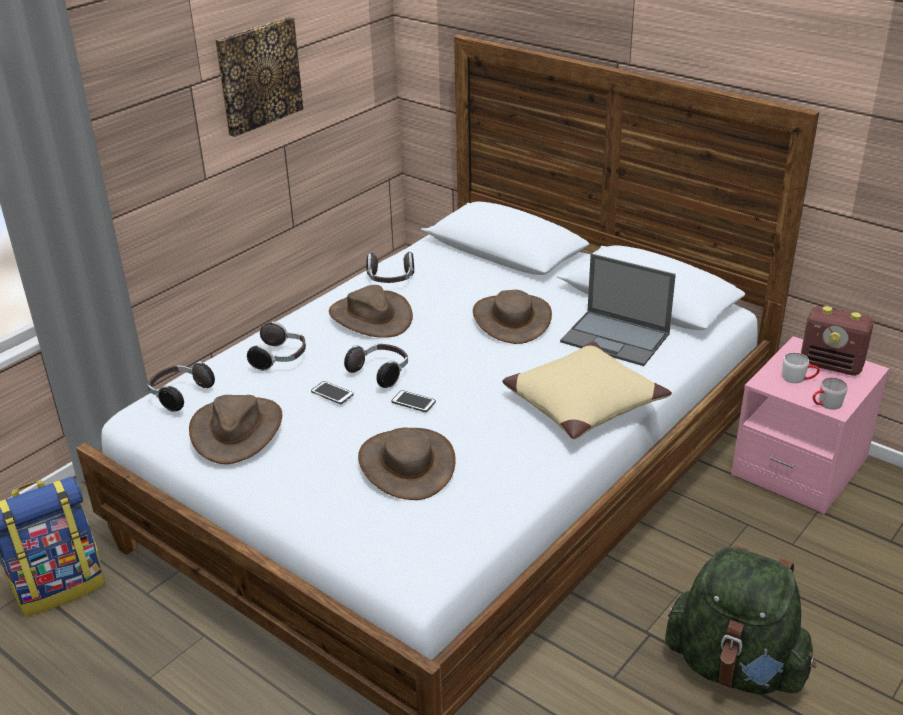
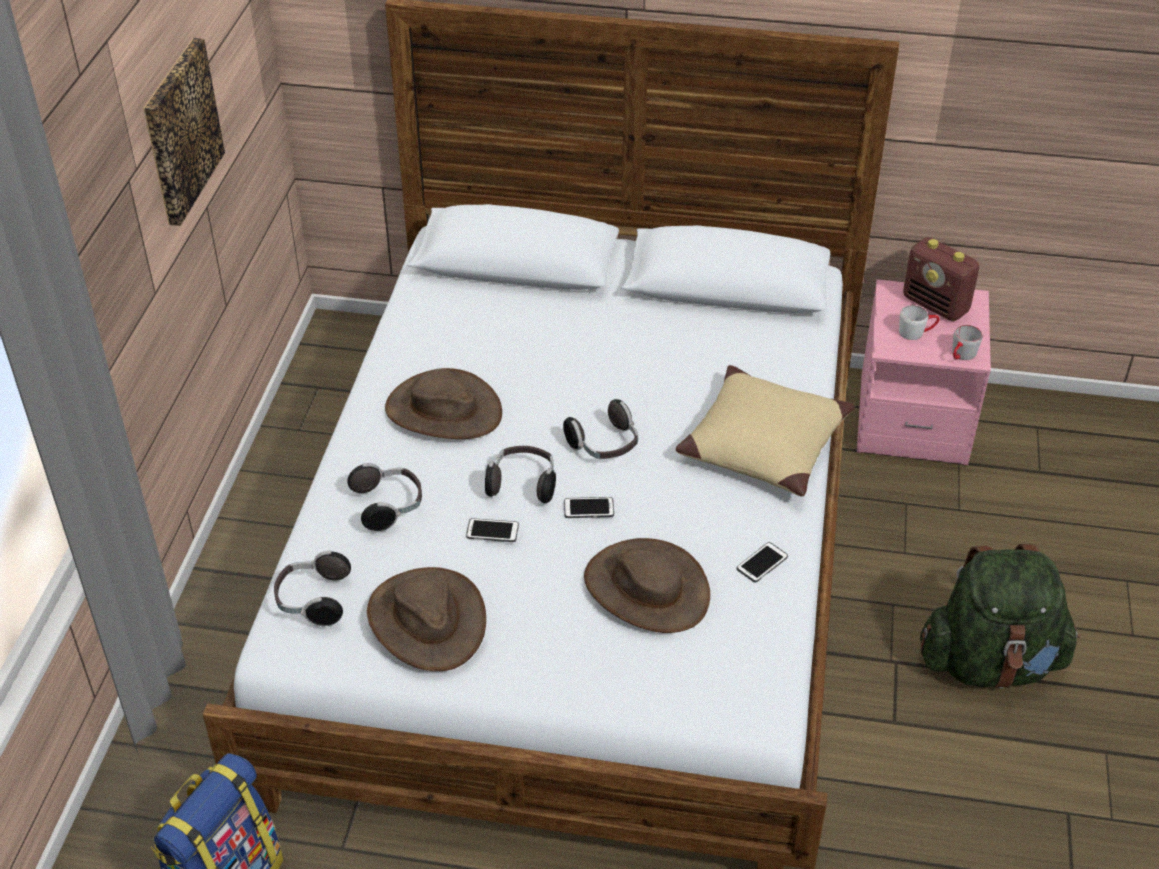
camera: 30 degrees left, 10 degrees up
headphones [366,252,414,283] -> headphones moved to [563,399,638,459]
brown hat [473,290,552,344] -> none
laptop [560,254,676,366] -> none
radio [801,306,873,376] -> radio turned 45 degrees clockwise [903,237,979,321]
none -> phone [737,542,788,582]

